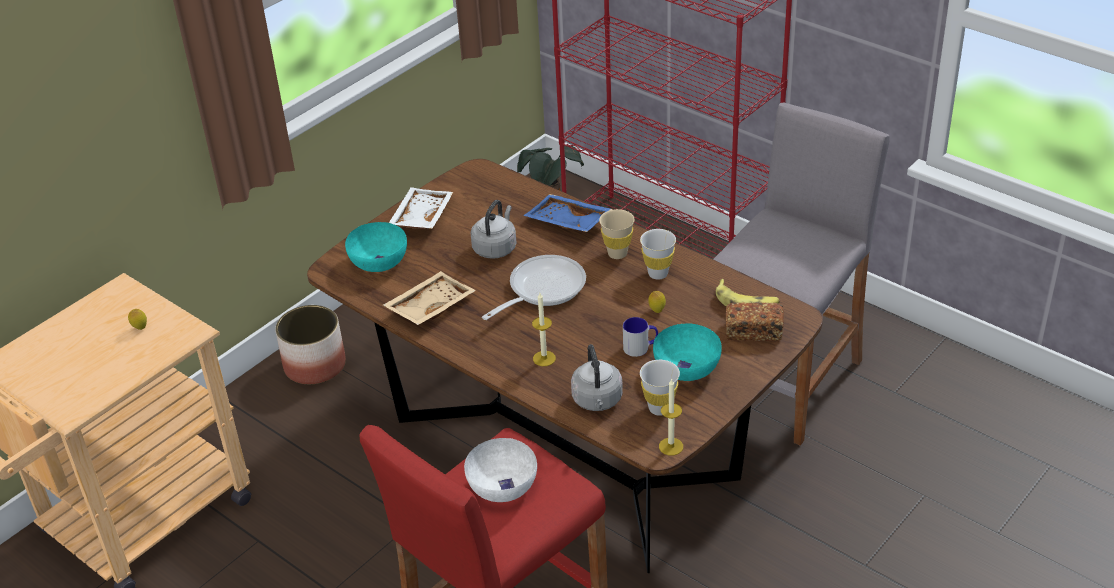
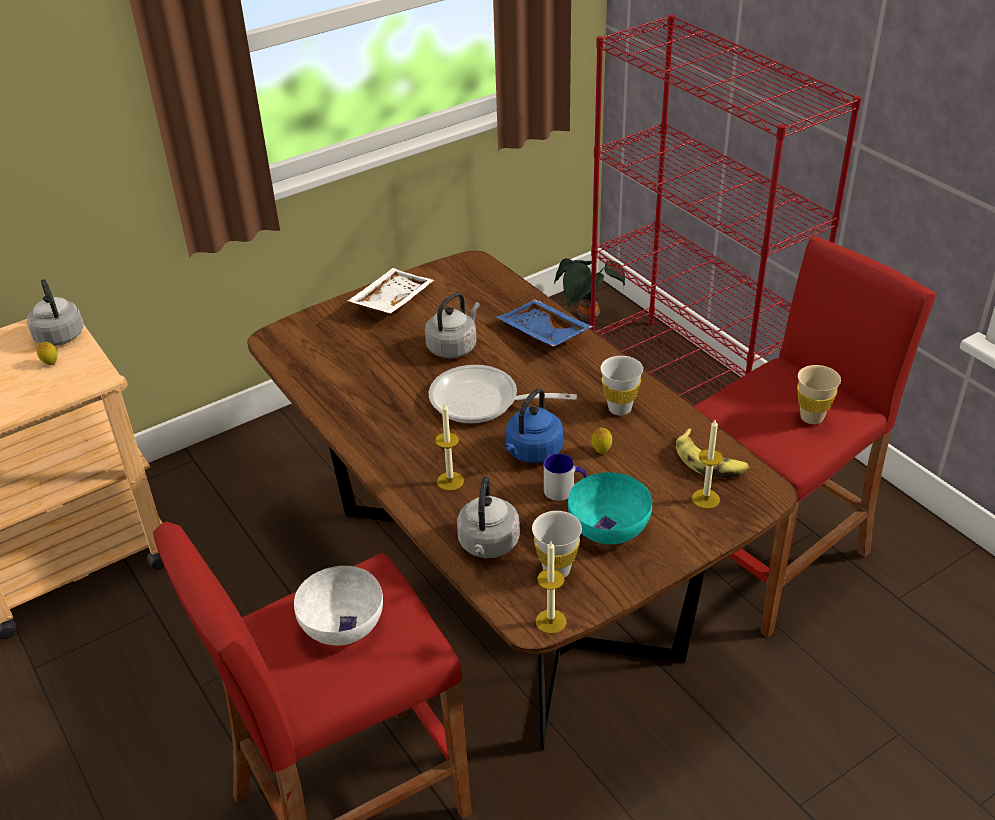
camera: 15 degrees right, 0 degrees up
planter [275,305,346,384] -> none
turquoise bowl [345,222,407,272] -> none
beige tray [383,271,476,325] -> none
frying pan [482,255,586,320] -> frying pan turned 135 degrees counterclockwise [429,365,577,424]
beige cup [599,209,635,259] -> beige cup moved to [797,365,841,424]
grey stool [713,102,890,446] -> red stool [693,236,935,638]
bread [726,302,784,341] -> candle [692,420,723,509]
none -> grey kettle [27,279,83,346]
none -> blue kettle [504,388,563,463]

